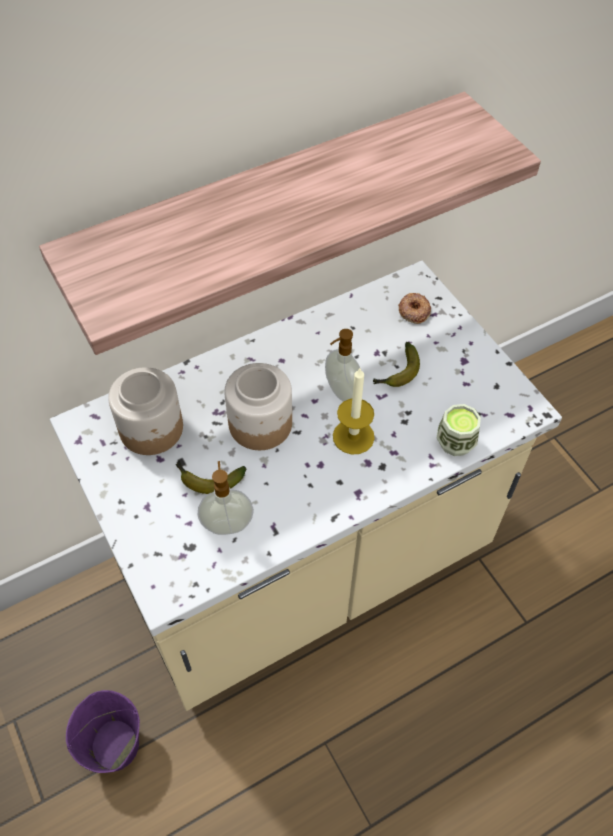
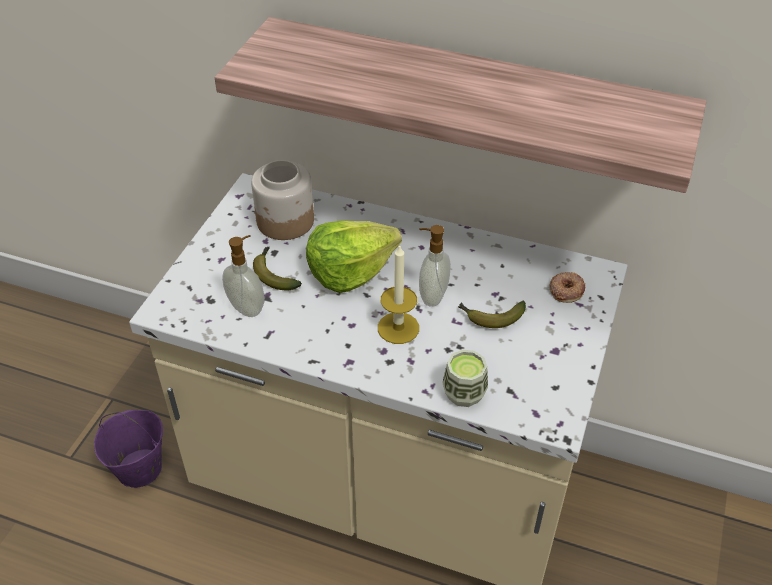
camera: 50 degrees right, 10 degrees down
jar [224,363,292,450] -> lettuce [306,220,402,293]

